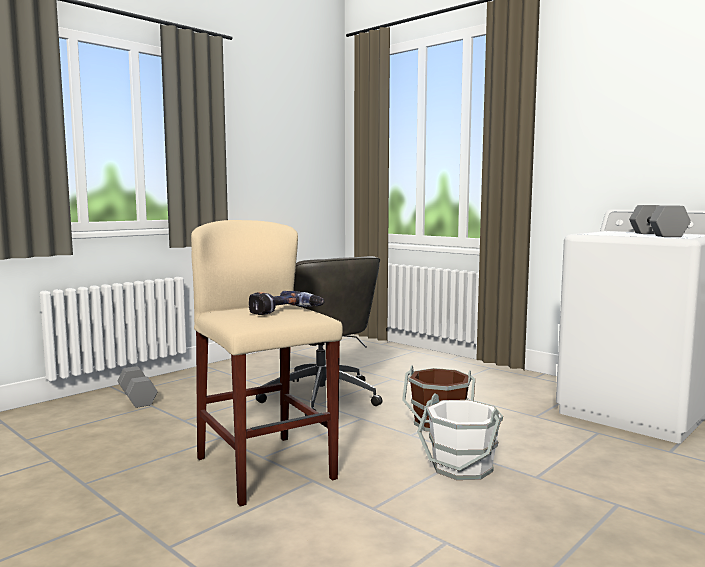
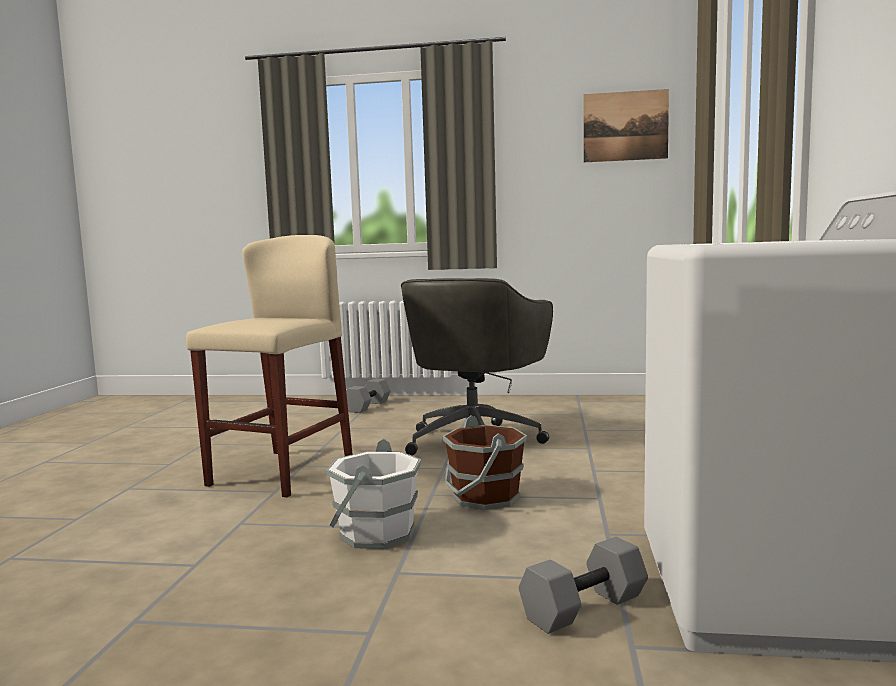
camera: 55 degrees right, 0 degrees up
power drill [249,291,324,315] -> none
grey dumbbell [629,205,691,237] -> grey dumbbell moved to [519,537,648,634]
none -> picture [584,89,669,162]

